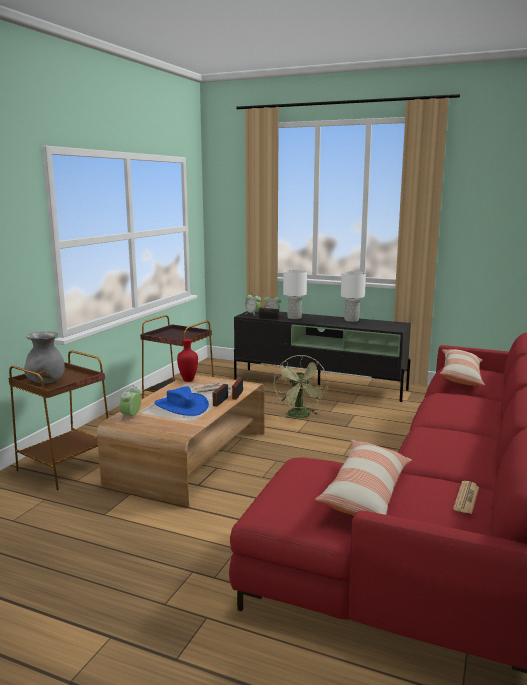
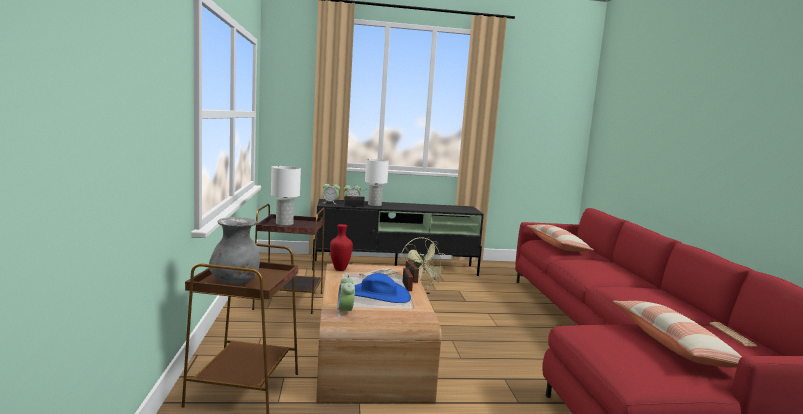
camera: 30 degrees left, 5 degrees down
white table lamp [341,271,366,322] -> white table lamp moved to [271,166,301,226]

